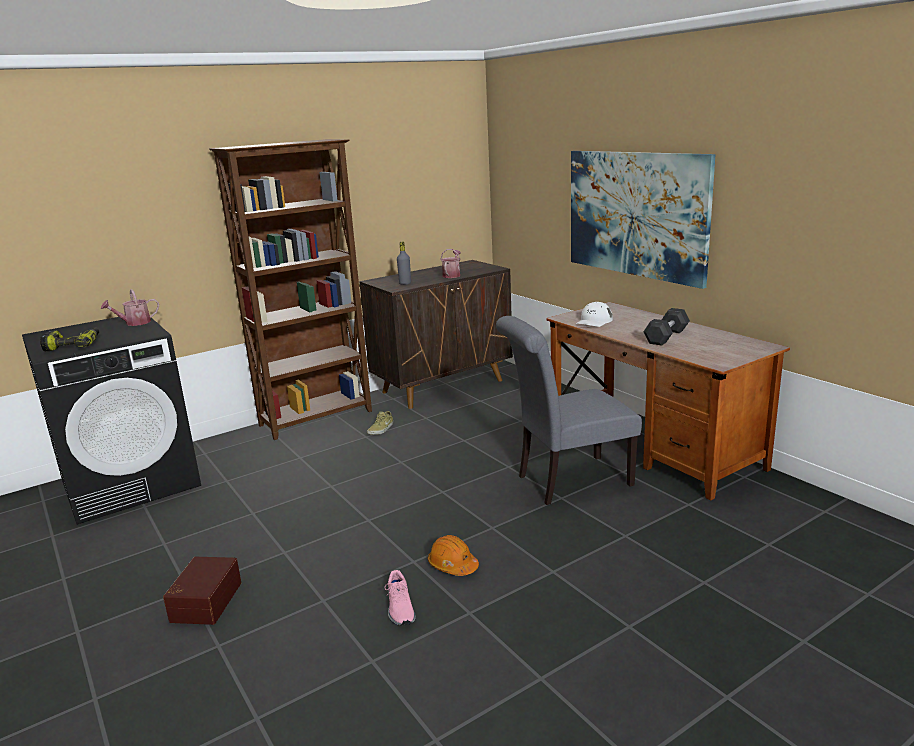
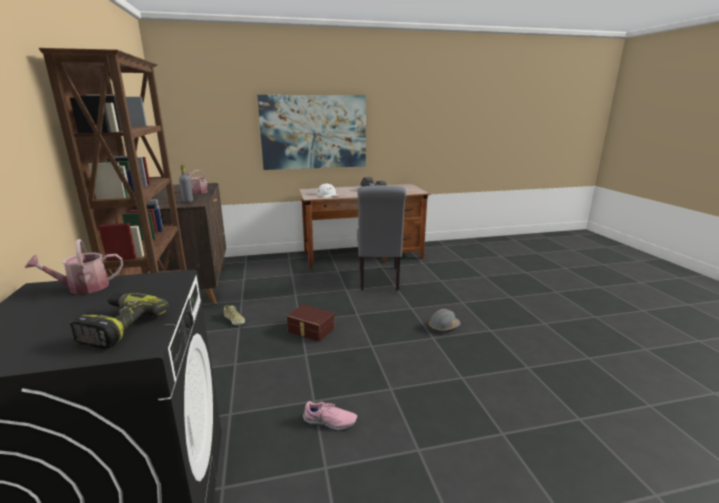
camera: 70 degrees left, 0 degrees up
watering can [101,289,159,326] -> watering can turned 75 degrees clockwise [25,239,123,295]
brown storage box [163,557,241,625] -> brown storage box moved to [287,304,335,342]
pink shoe [384,570,416,626] -> pink shoe moved to [303,401,358,430]
orange hard hat [428,535,479,576] -> grey hard hat [428,309,461,331]

